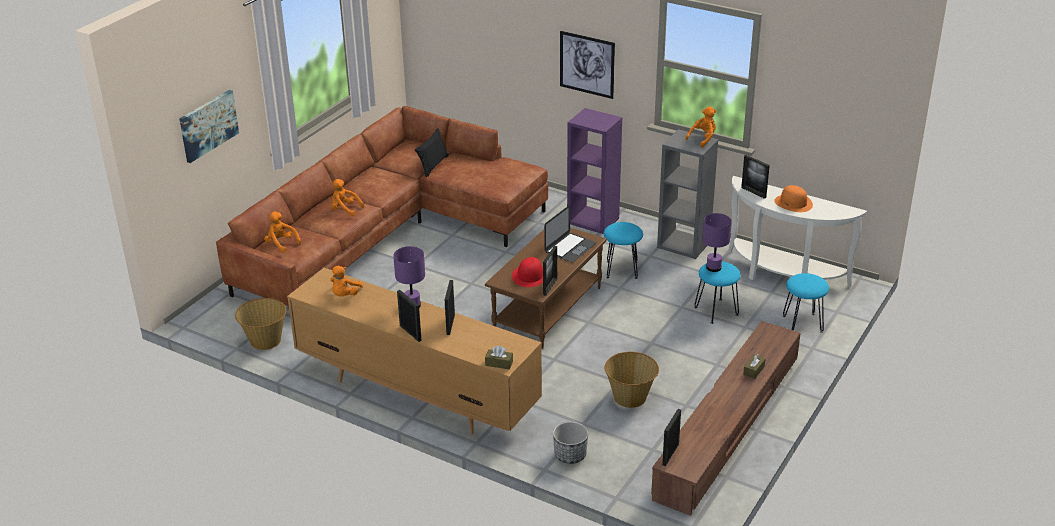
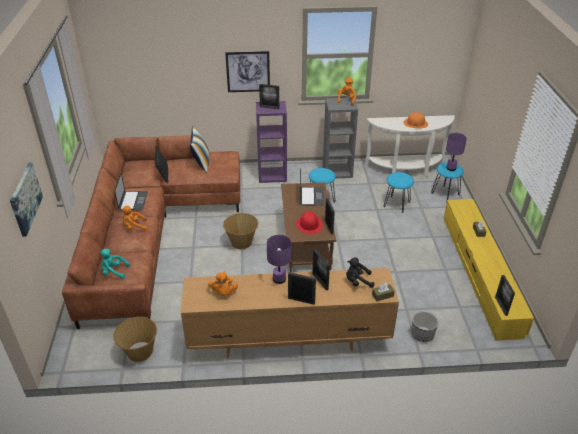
camera: 35 degrees left, 5 degrees up
orange plush toy [264,212,301,253] -> turquoise plush toy [100,249,130,279]
basket [605,352,659,408] -> basket moved to [223,213,258,249]
brown tv stand [651,321,801,516] -> yellow tv stand [444,199,534,341]
purple table lamp [702,213,732,272] -> purple table lamp moved to [446,133,467,171]
picture frame [741,155,770,199] -> picture frame moved to [259,84,279,109]
none -> laptop [114,173,148,210]
none -> pillow [190,126,209,173]
none -> black plush toy [346,257,374,288]

